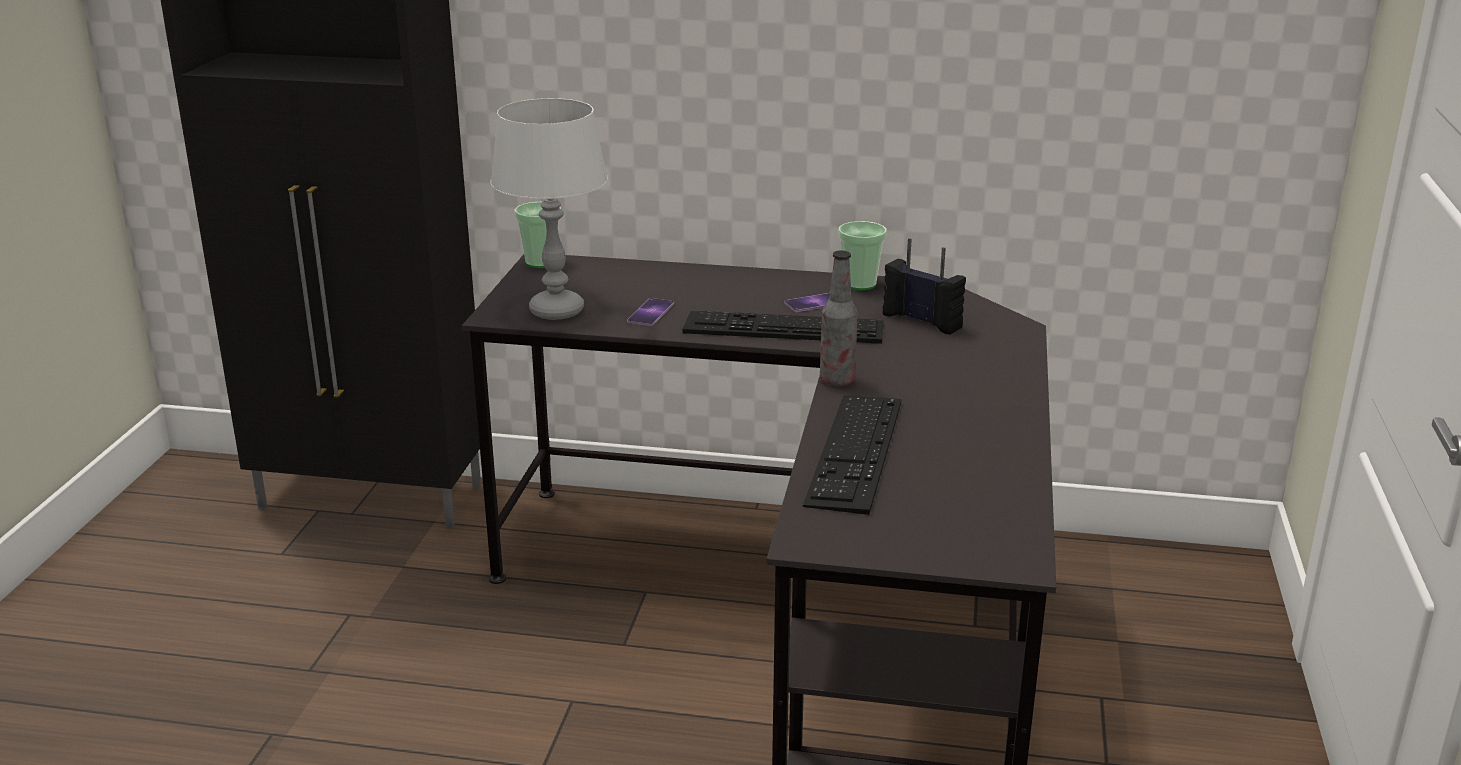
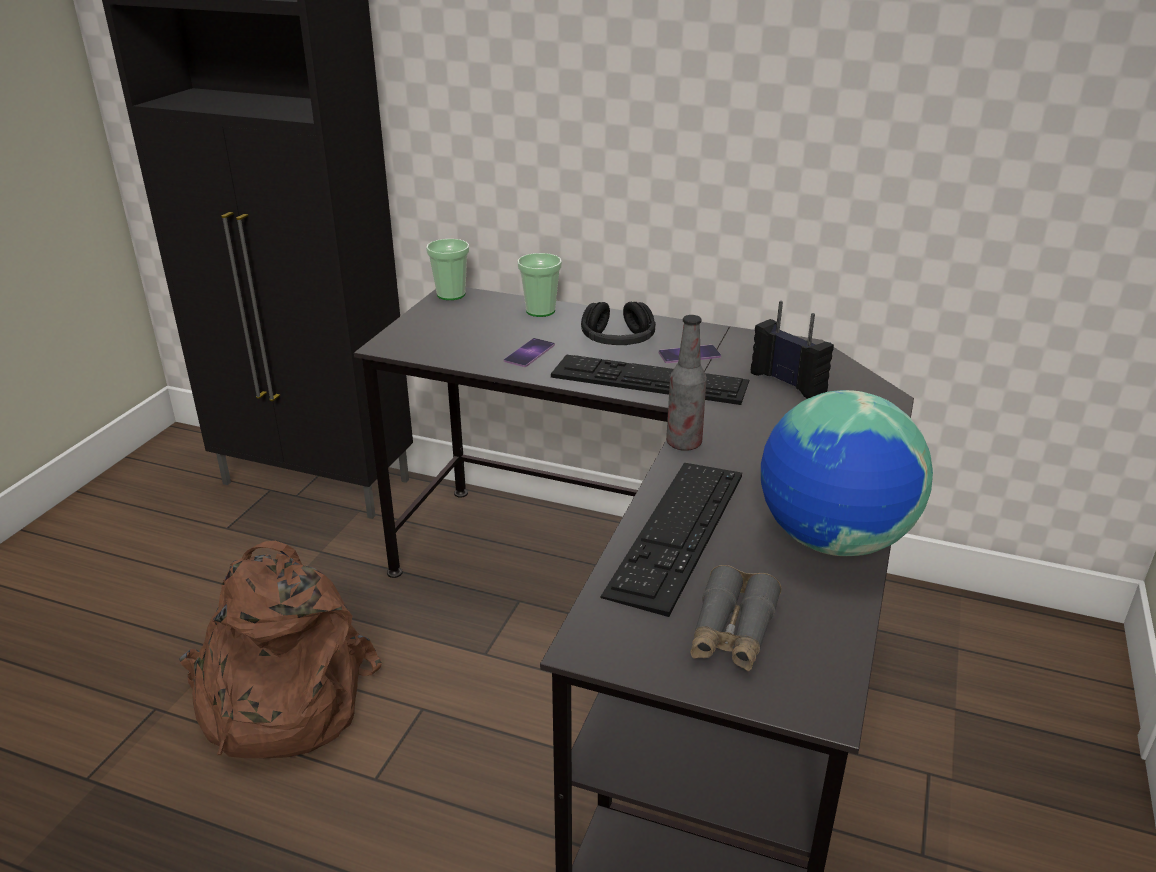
camera: 10 degrees right, 5 degrees up
grey table lamp [490,98,608,320] -> none
cup [838,221,887,290] -> cup moved to [517,253,562,317]
none -> brown backpack [179,541,382,758]
none -> black headphones [581,302,656,345]
none -> grey binoculars [690,565,782,671]
none -> globe [761,390,933,556]

